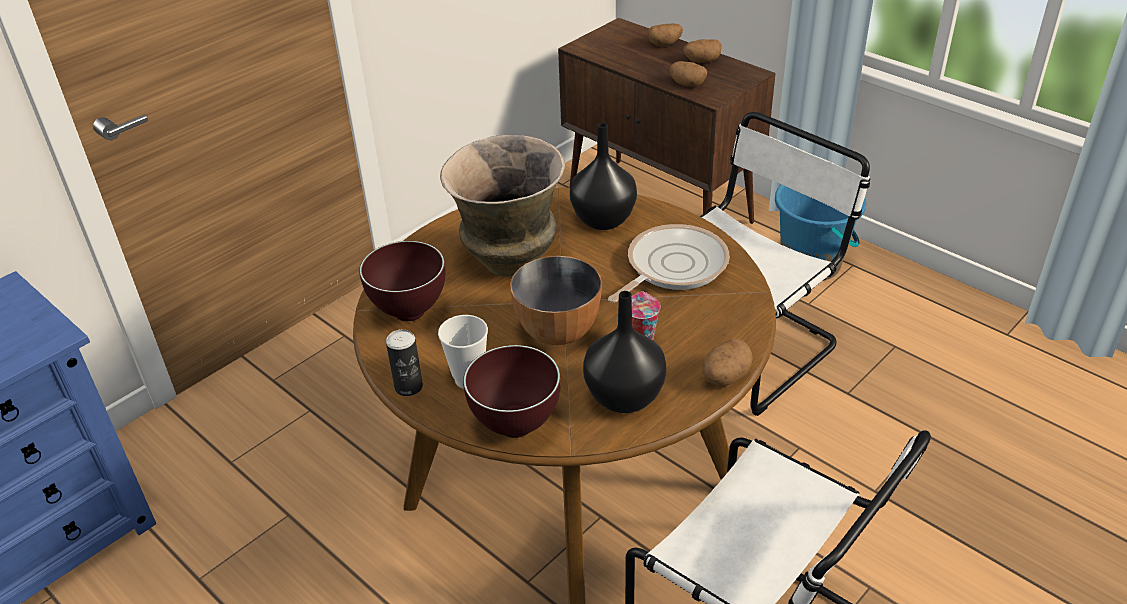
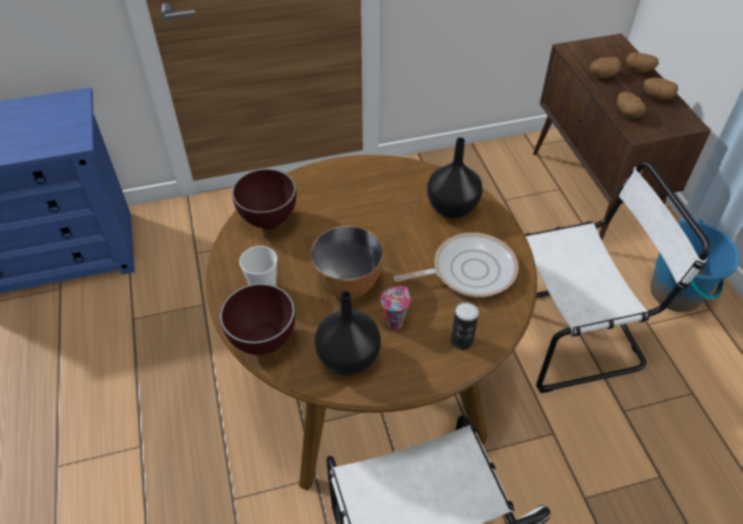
camera: 30 degrees right, 10 degrees up
can [386,329,423,396] -> can moved to [451,302,479,350]
vase [440,135,565,277] -> none
potato [703,338,753,387] -> potato moved to [590,57,621,78]

